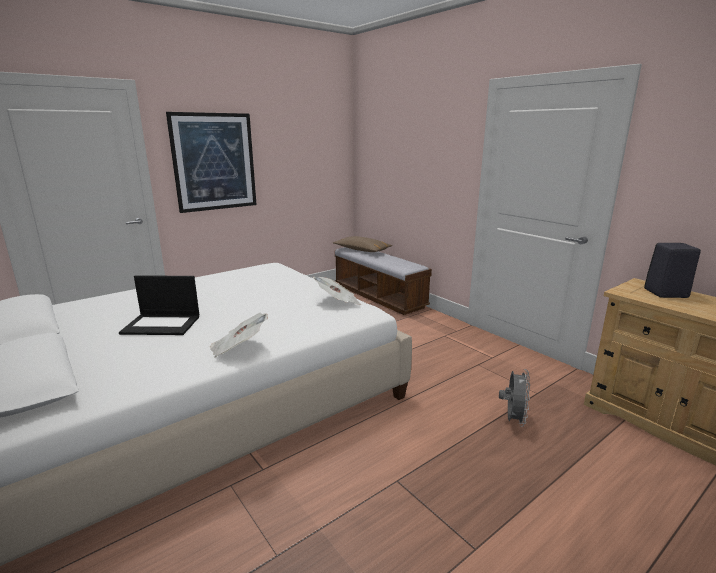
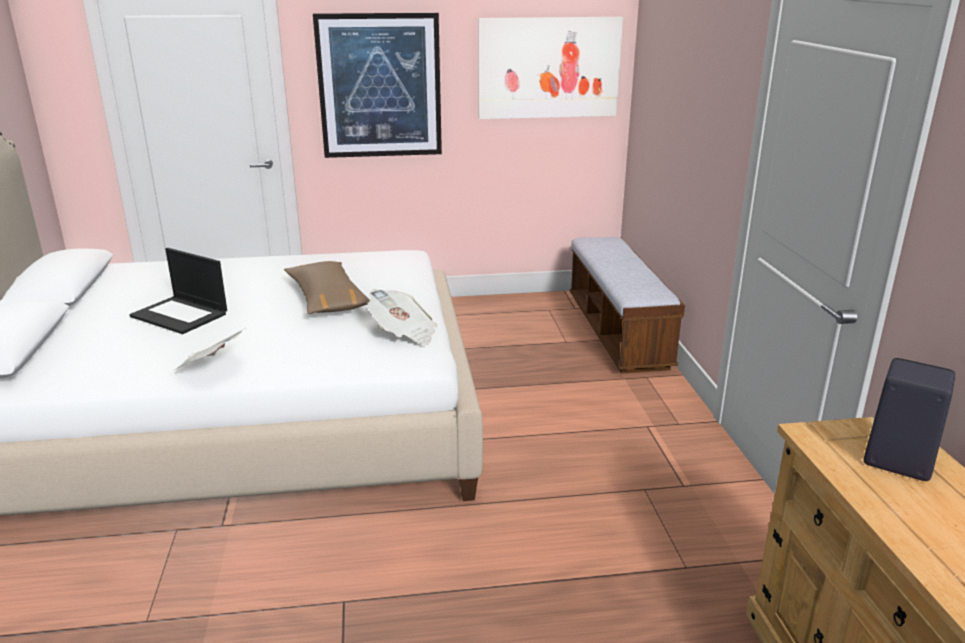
camera: 30 degrees right, 5 degrees up
brown pillow [333,236,392,252] -> brown pillow moved to [284,261,370,314]
grey fan [499,369,530,427] -> none
none -> picture [478,17,623,119]

